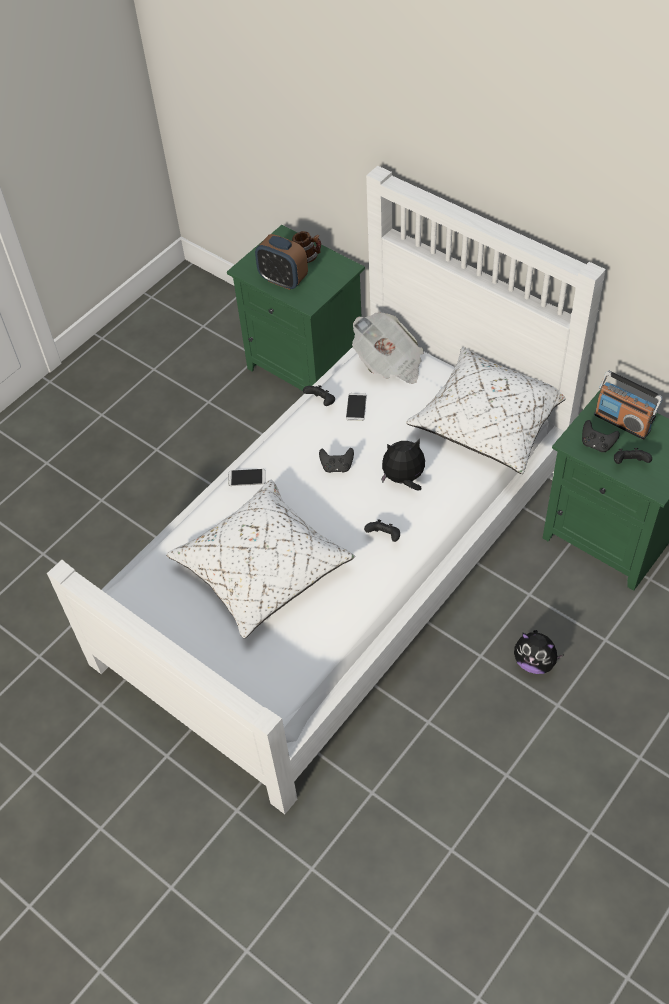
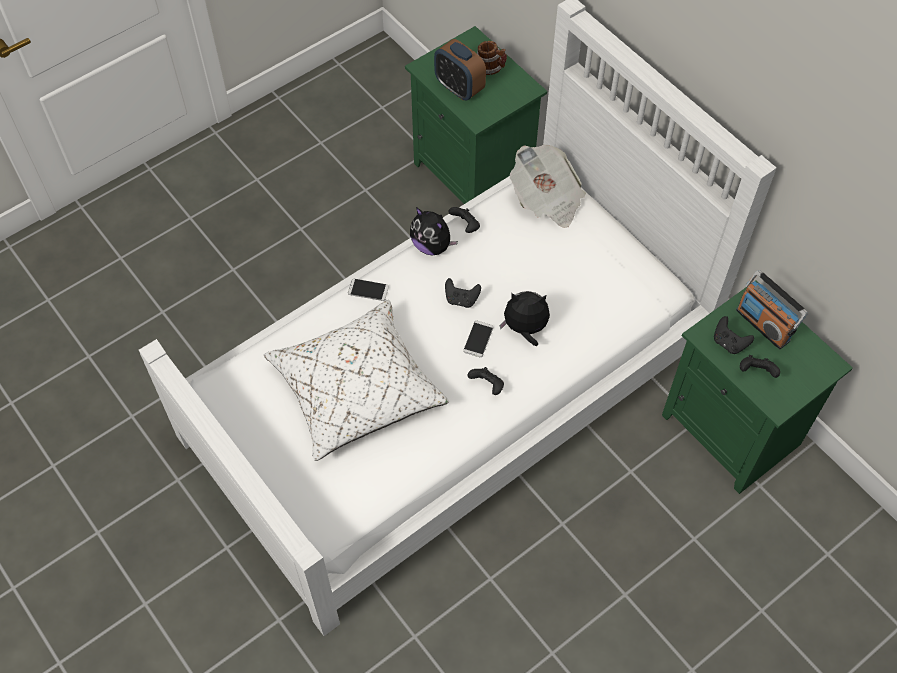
camera: 10 degrees right, 5 degrees up
phone [346,393,367,421] -> phone moved to [463,321,493,357]
white pillow [406,347,566,474] -> none
plush toy [514,630,564,674] -> plush toy moved to [410,207,458,256]

